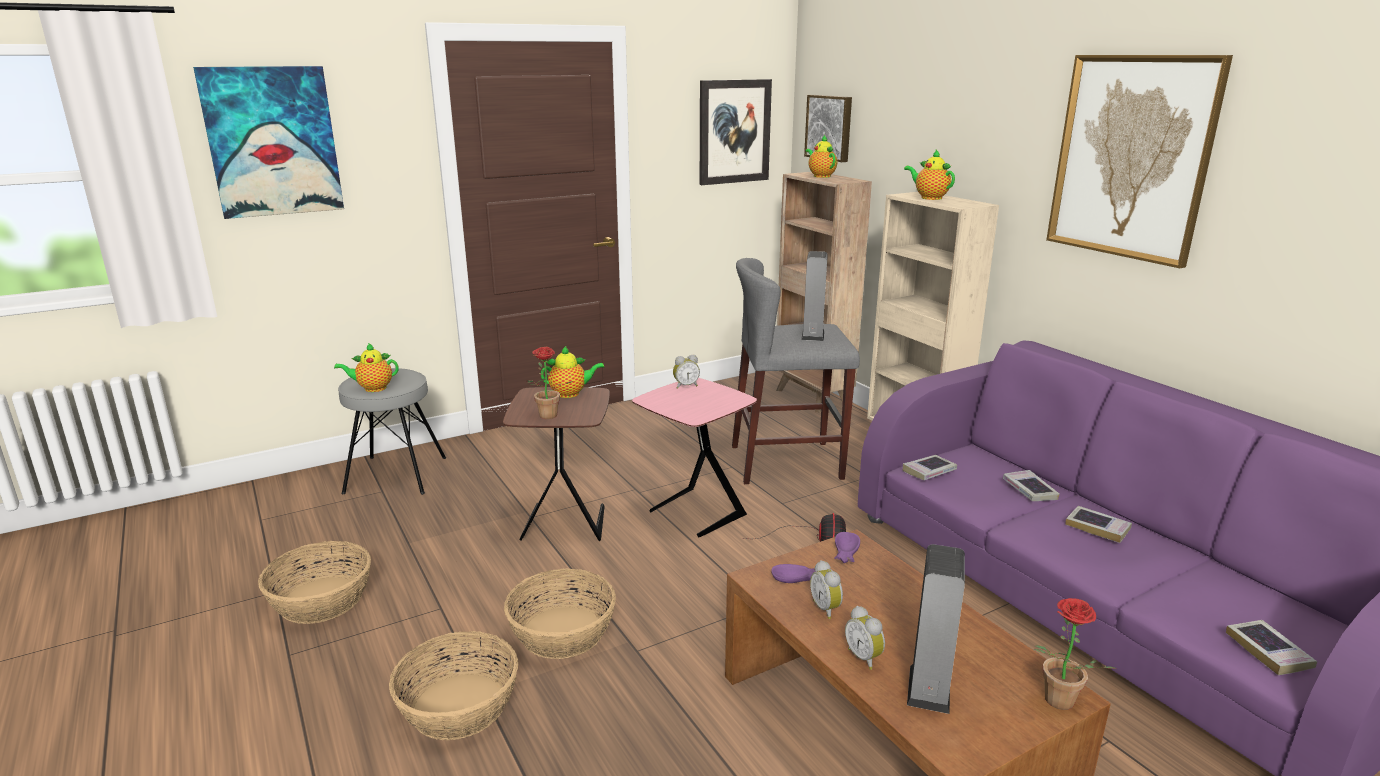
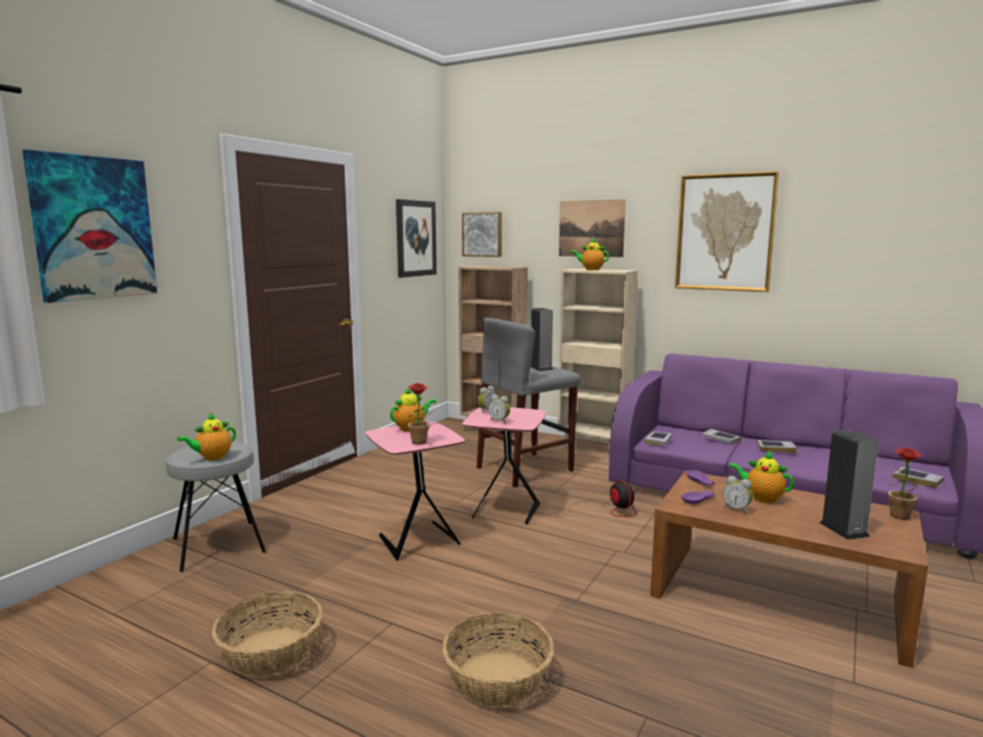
camera: 30 degrees left, 10 degrees down
brown side table [503,387,610,541] -> pink side table [365,421,465,561]
basket [504,569,616,659] -> none
teapot [806,135,837,178] -> teapot moved to [729,451,794,503]
alarm clock [845,606,885,670] -> alarm clock moved to [488,395,510,424]
none -> picture [559,199,626,257]

